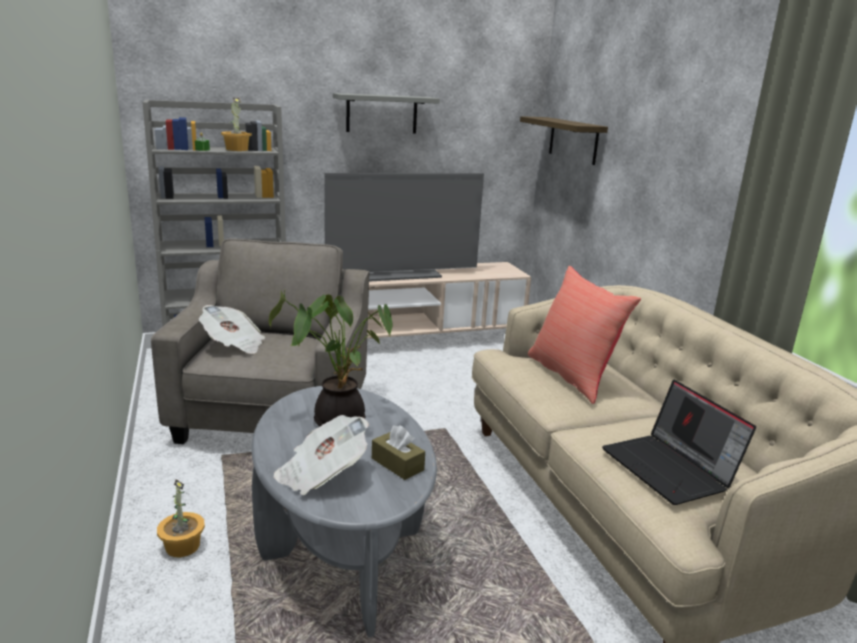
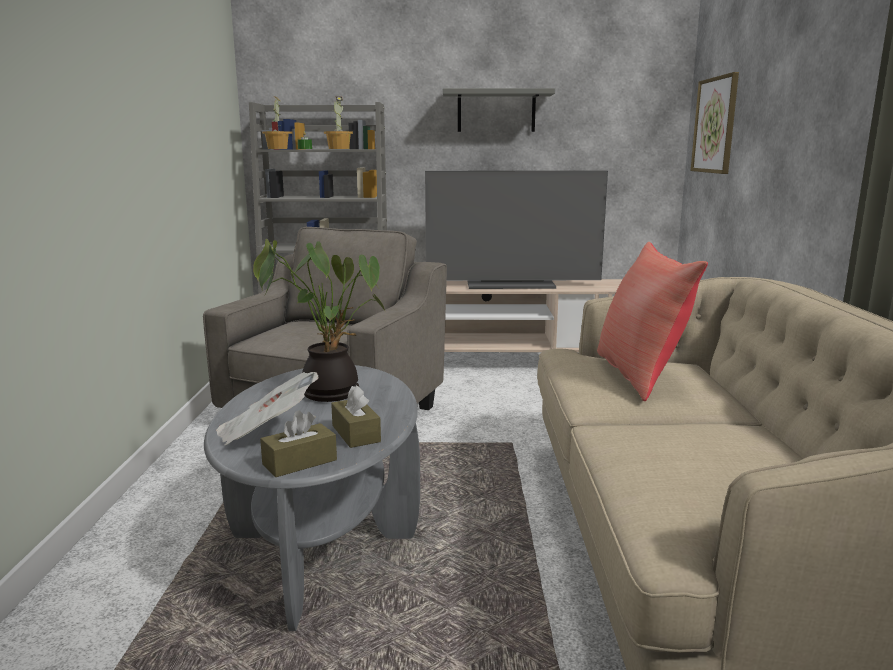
camera: 20 degrees right, 5 degrees down
potted plant [157,479,205,558] -> potted plant moved to [262,96,292,149]
newspaper [199,305,265,354] -> none
shelf [520,116,608,165] -> picture [691,72,739,174]
laptop [602,380,756,505] -> none
none -> brown tissue box [260,411,337,477]

